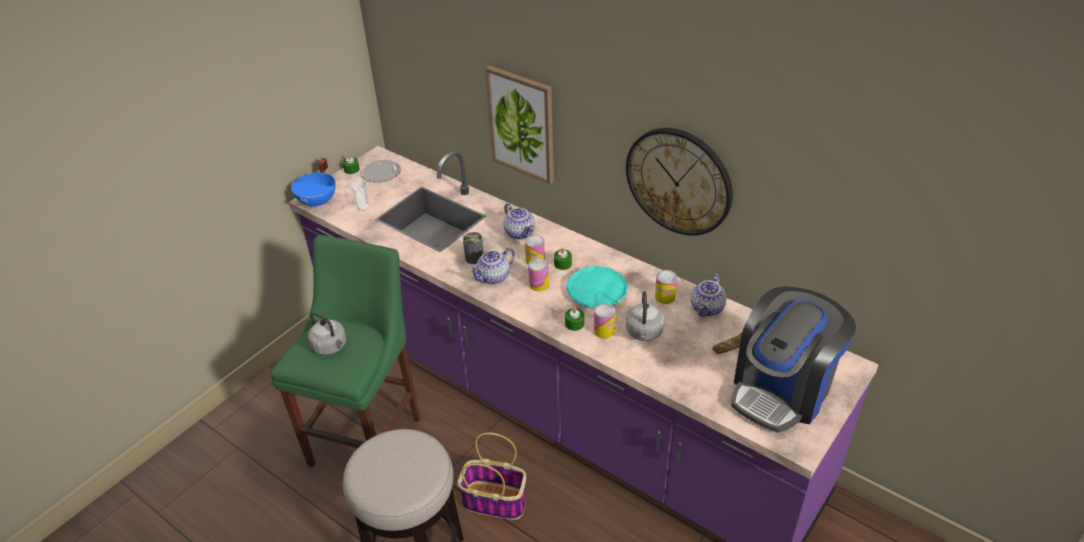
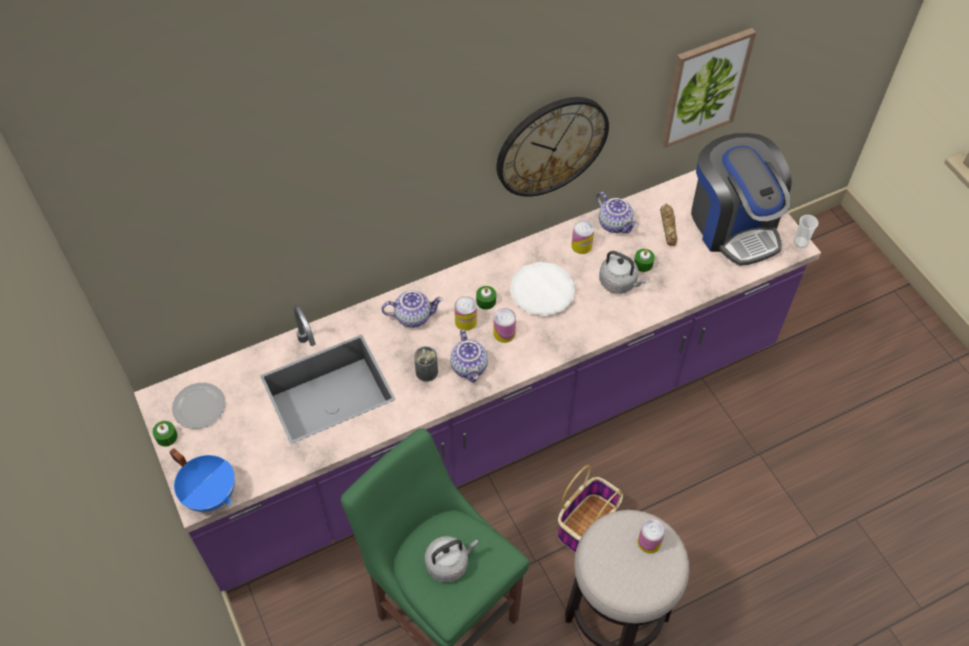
camera: 65 degrees left, 15 degrees up
cup [351,180,370,211] -> cup moved to [794,215,818,248]
picture [485,66,554,184] -> picture moved to [661,28,756,148]
green candle [565,307,584,331] -> green candle moved to [634,249,655,272]
turquoise plate [566,266,628,308] -> white plate [510,262,576,316]
can [594,303,616,338] -> can moved to [638,519,665,553]

